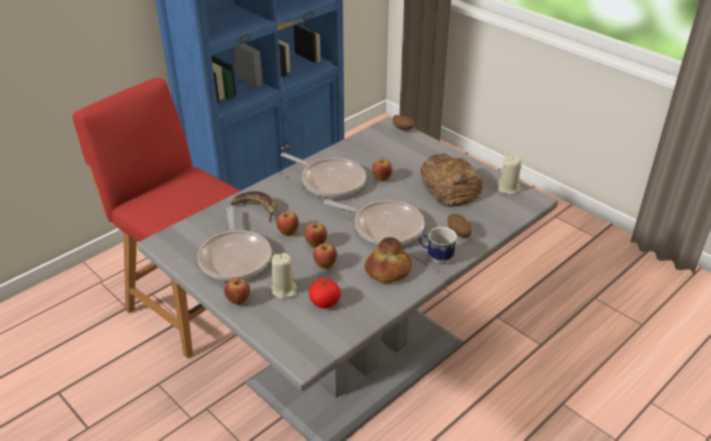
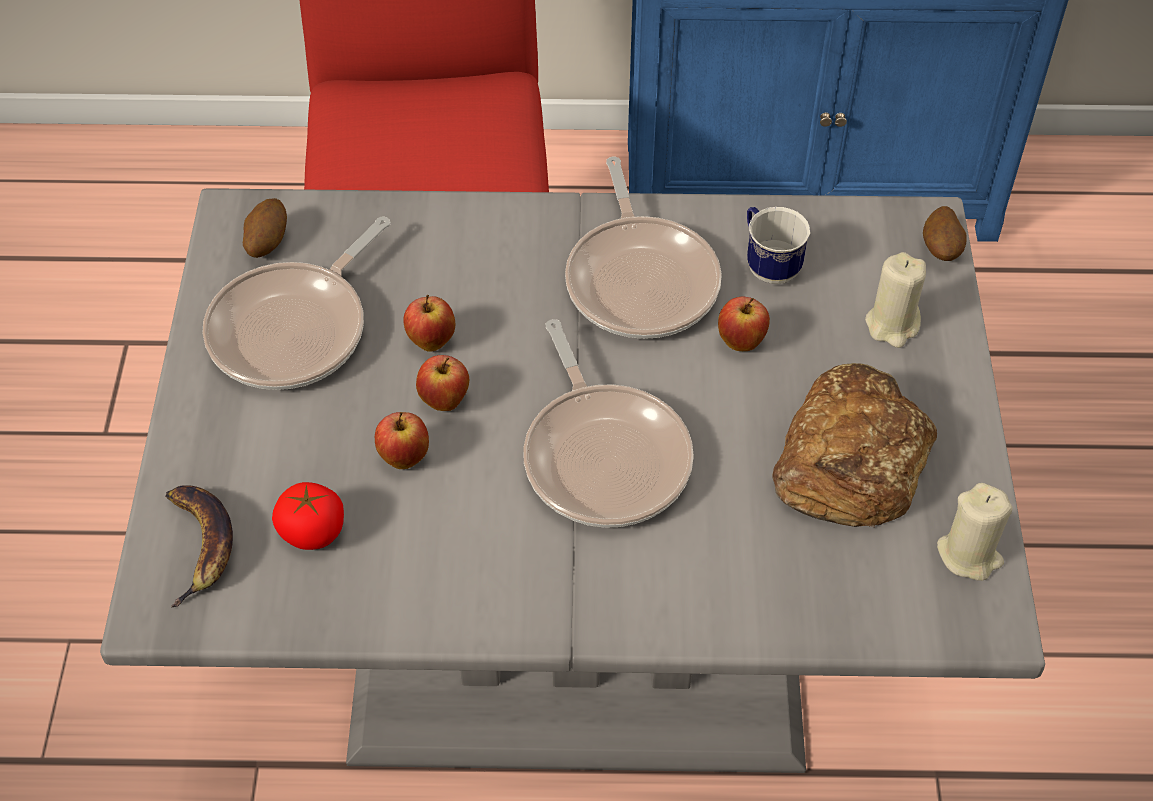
camera: 45 degrees right, 15 degrees up
apple [224,278,250,305] -> none
banana [231,191,277,223] -> banana moved to [165,485,233,607]
beige candle [271,253,297,299] -> beige candle moved to [865,252,926,348]
bread [365,237,412,283] -> none
mug [419,227,457,263] -> mug moved to [747,207,810,284]
potato [448,214,472,238] -> potato moved to [243,198,287,258]

